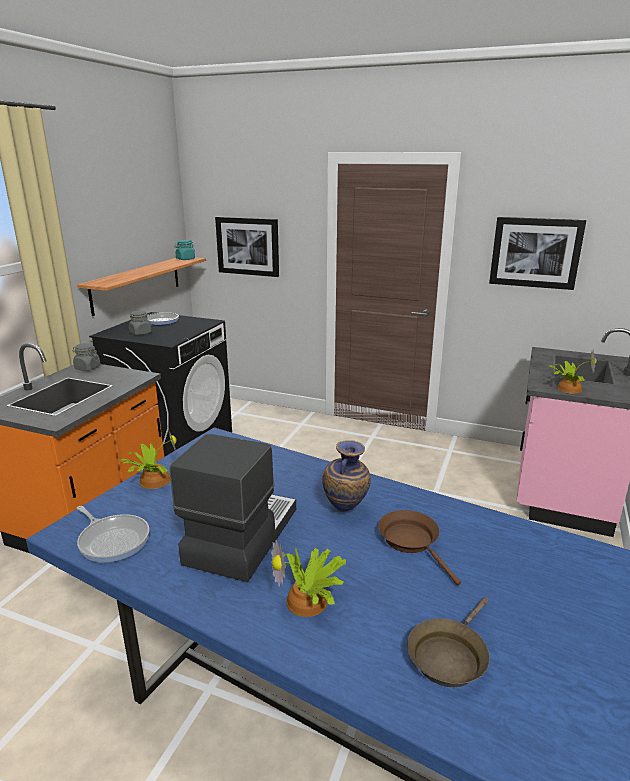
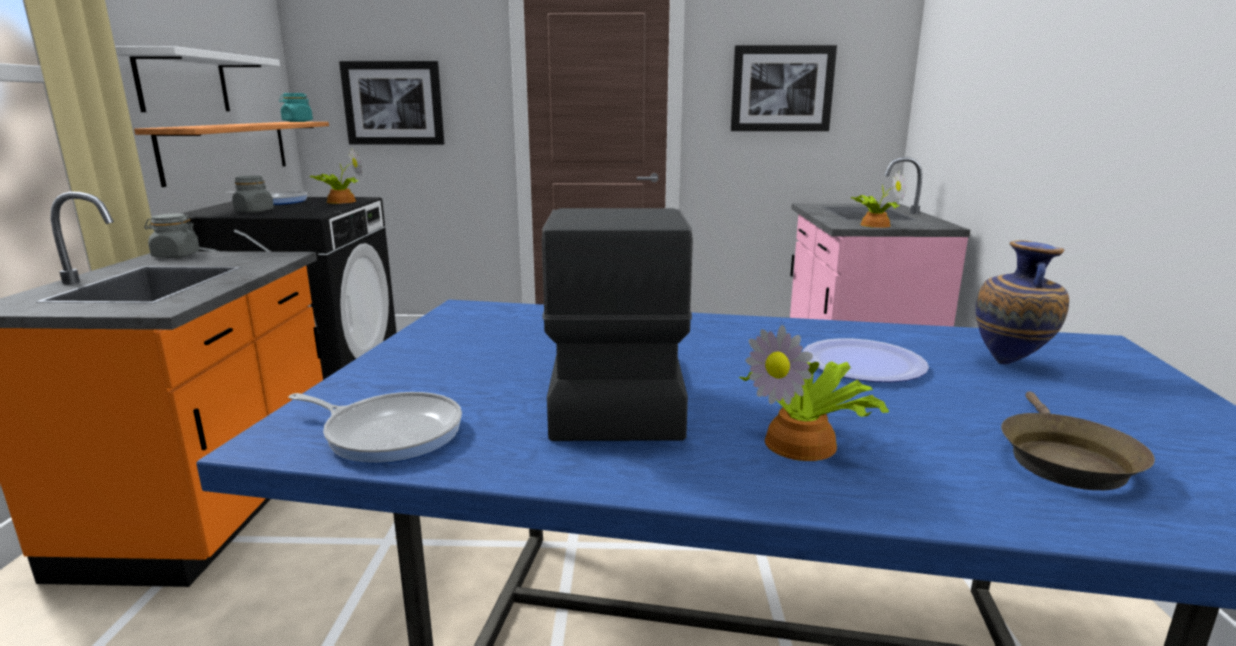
camera: 20 degrees left, 5 degrees down
potted plant [120,426,177,489] -> potted plant moved to [310,148,363,204]
vase [323,440,371,512] -> vase moved to [976,240,1069,364]
brown frying pan [378,510,461,585] -> plate [803,338,929,383]
none -> white shelf [115,46,280,112]

